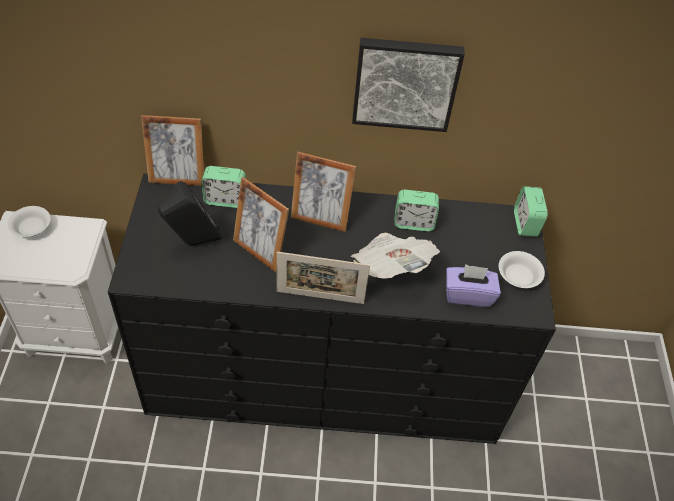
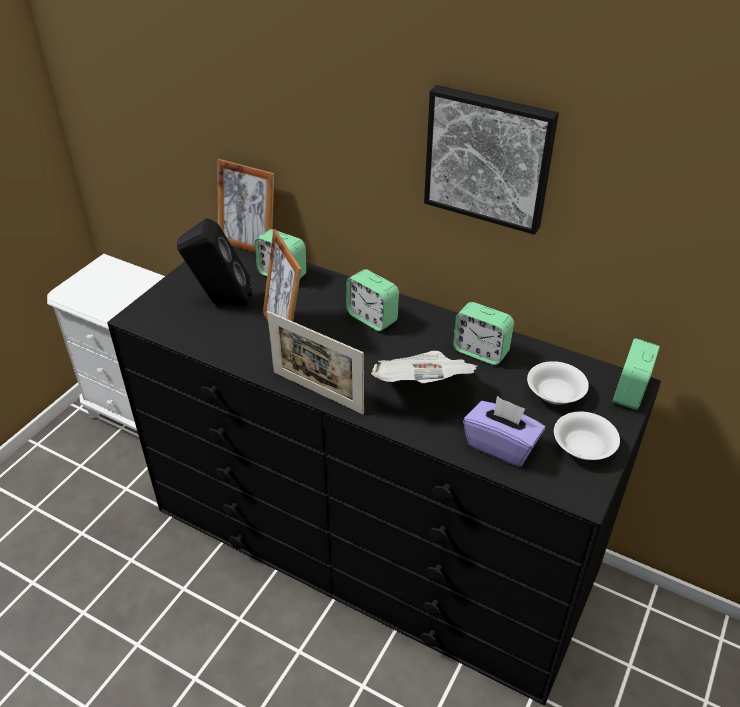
camera: 30 degrees right, 10 degrees down
white bowl [8,206,51,237] -> white bowl moved to [527,361,589,405]
picture frame [291,152,356,232] -> alarm clock [346,269,399,331]

